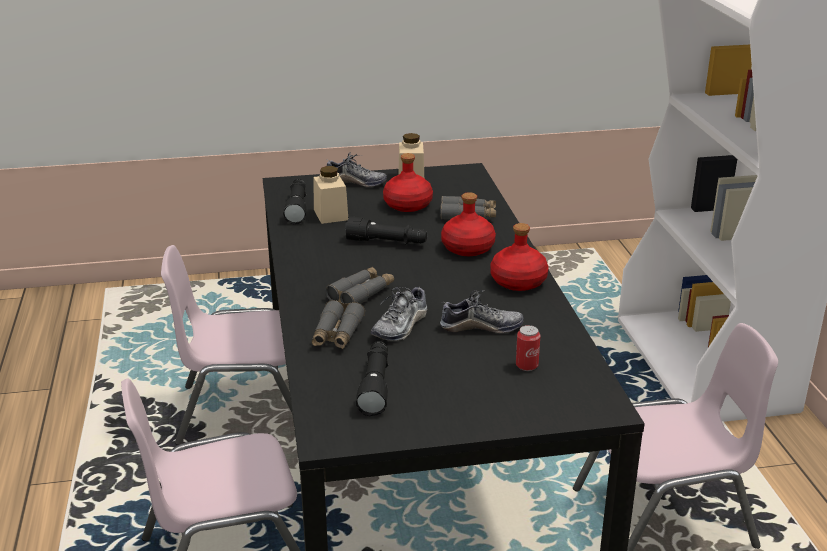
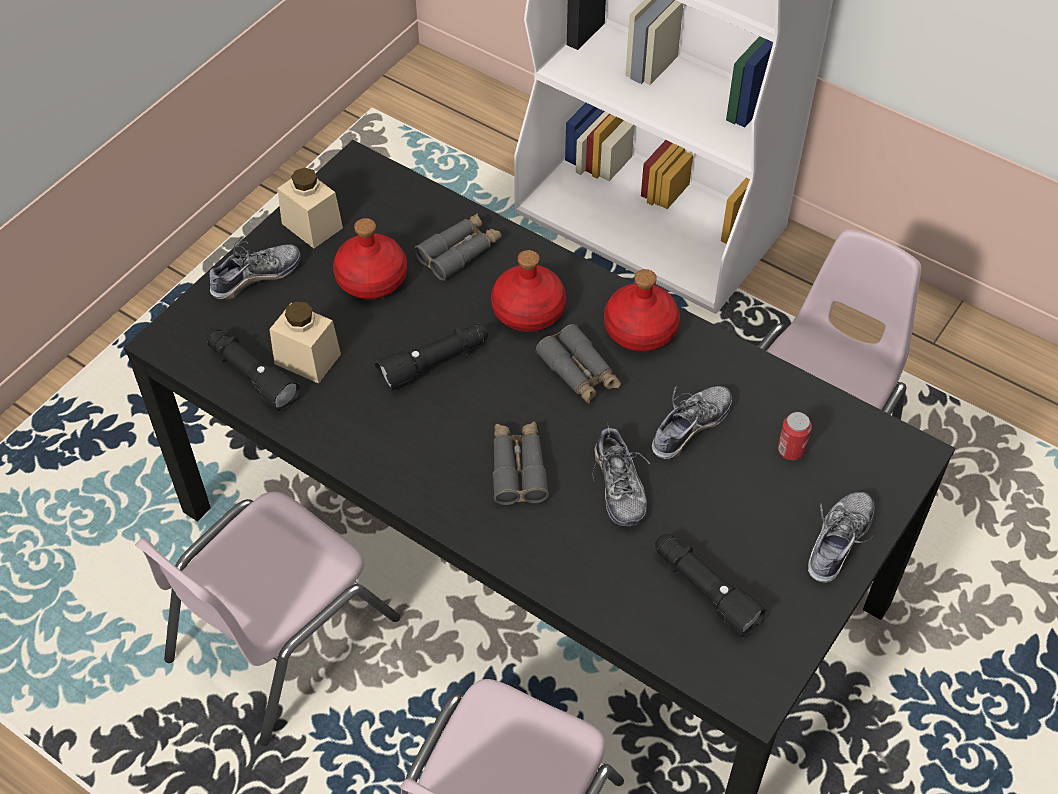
camera: 45 degrees left, 25 degrees up
grey binoculars [312,300,365,349] -> grey binoculars moved to [536,324,621,404]
none -> shoe [808,492,875,583]

